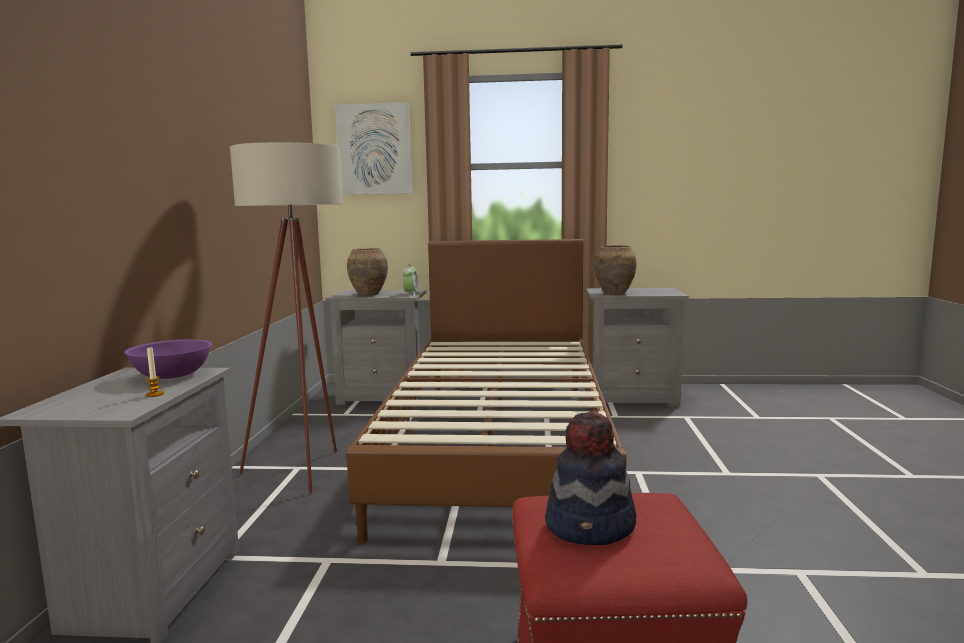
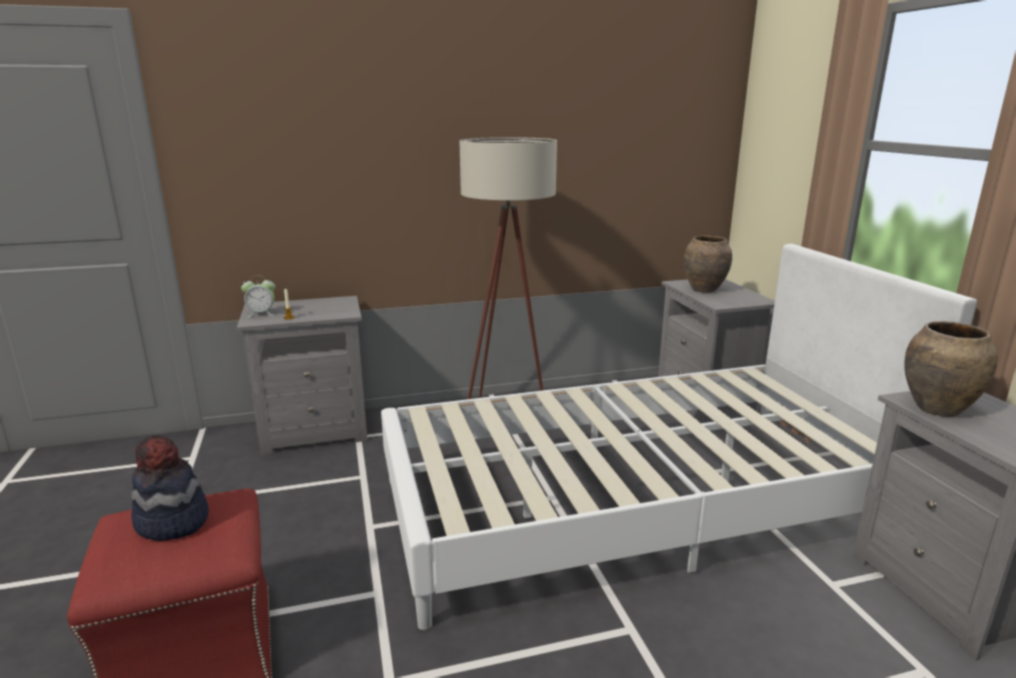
camera: 70 degrees right, 10 degrees up
purple bowl [124,339,212,379] -> none
picture [335,102,412,195] -> none
brown bed [347,239,627,544] -> white bed [381,244,977,630]
alarm clock [402,264,419,296] -> alarm clock moved to [241,275,275,317]

